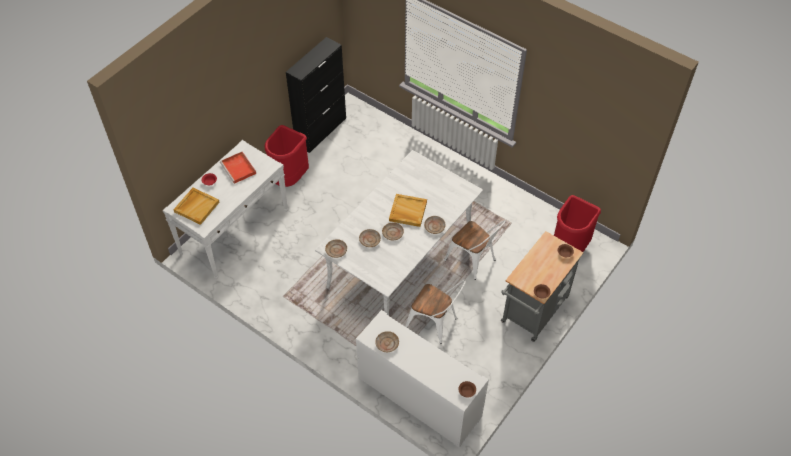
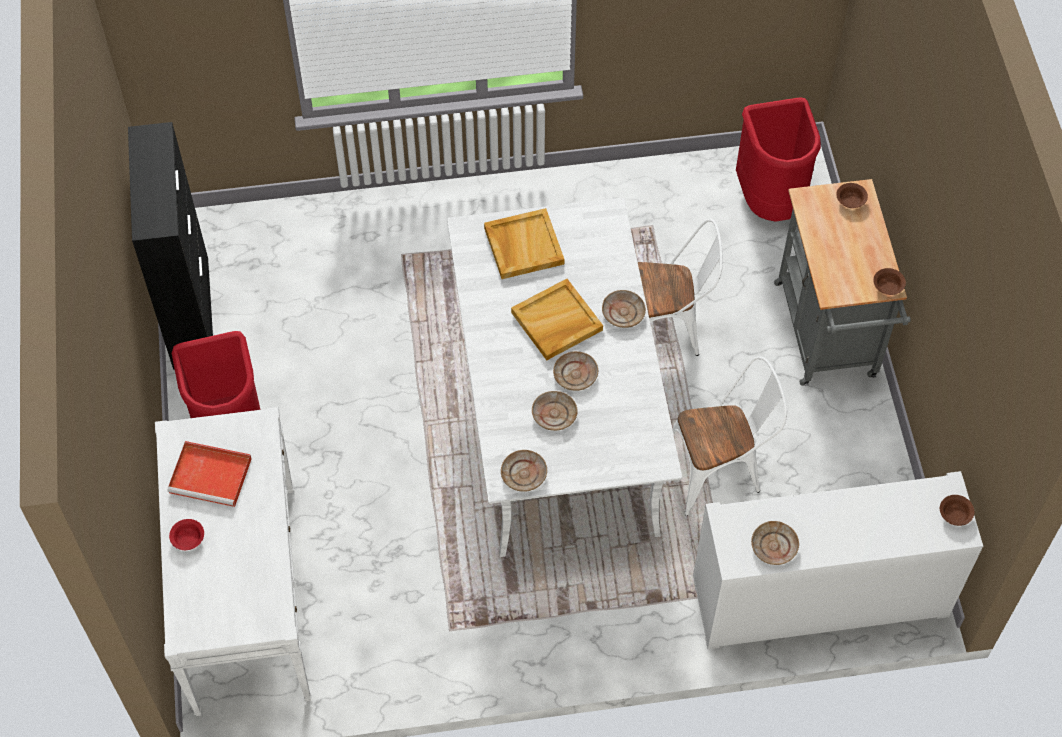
camera: 45 degrees left, 5 degrees up
beige tray [173,188,219,225] -> beige tray moved to [484,208,564,279]

